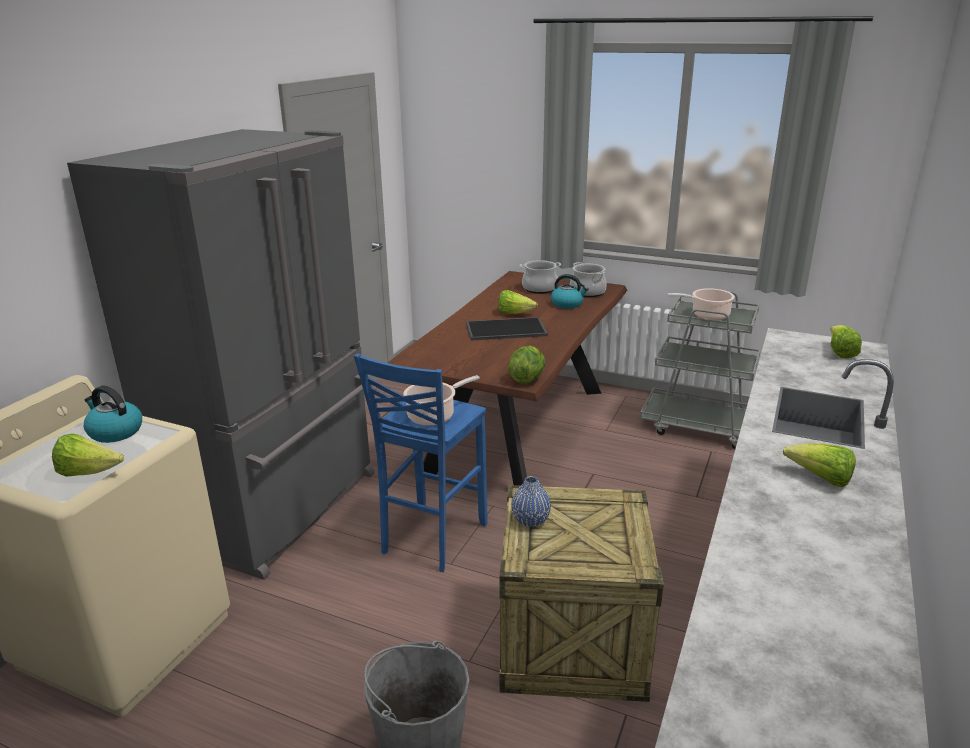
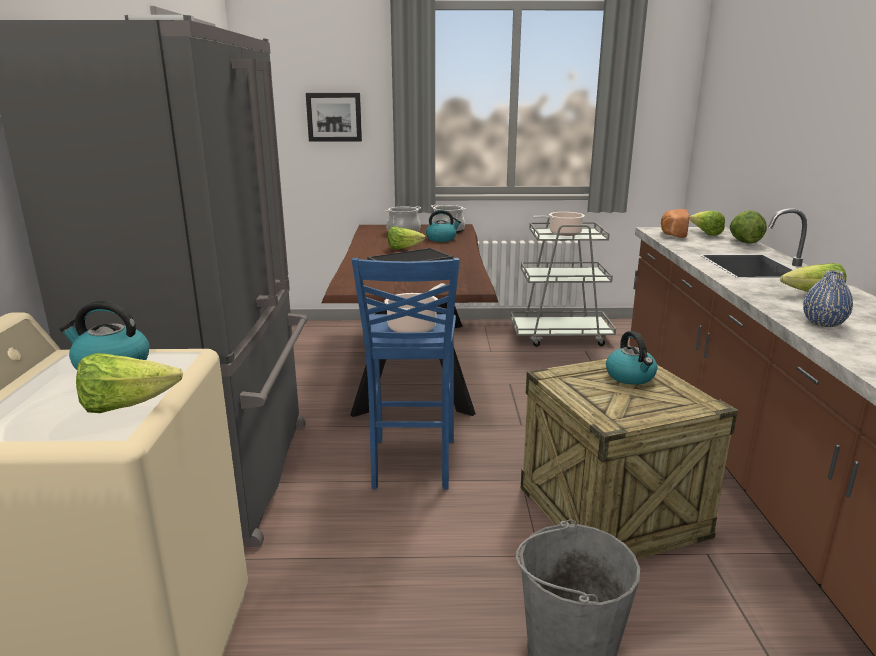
camera: 25 degrees left, 5 degrees down
lettuce [508,346,546,384] -> lettuce moved to [730,210,767,243]
blue vase [511,476,551,527] -> blue vase moved to [803,270,853,327]
none -> picture [306,93,362,142]
none -> kettle [606,331,658,385]
none -> bread [661,209,689,238]

